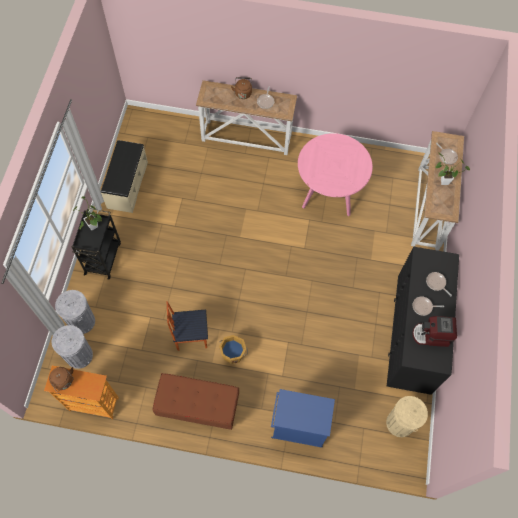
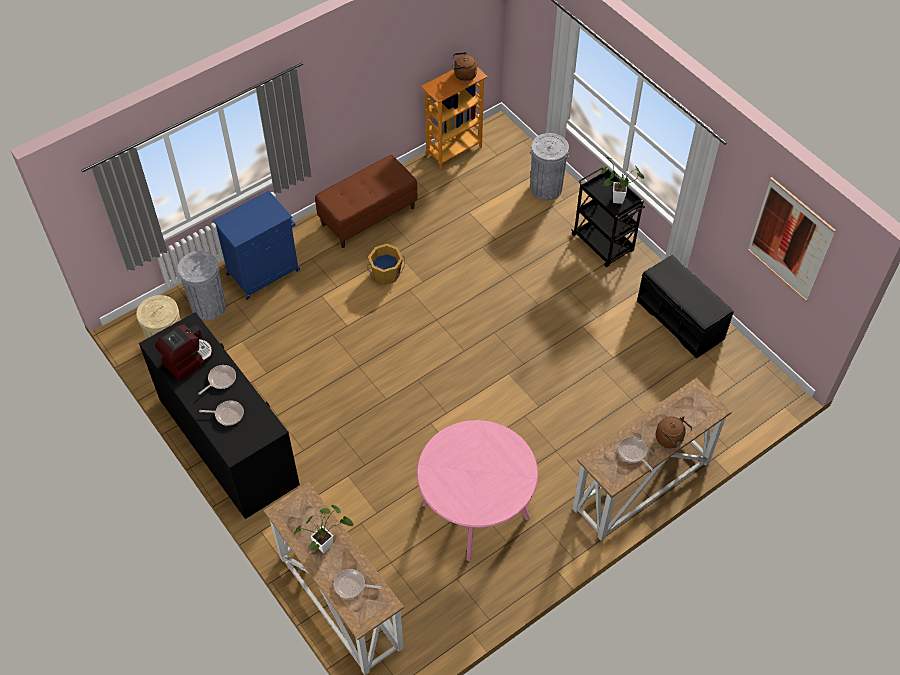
camera: 135 degrees right, 10 degrees down
grey trash can [52,325,93,369] -> grey trash can moved to [177,251,226,320]
beige bench [101,140,148,213] -> black bench [637,254,734,359]
chair [167,301,208,351] -> none
none -> picture [747,177,836,302]

